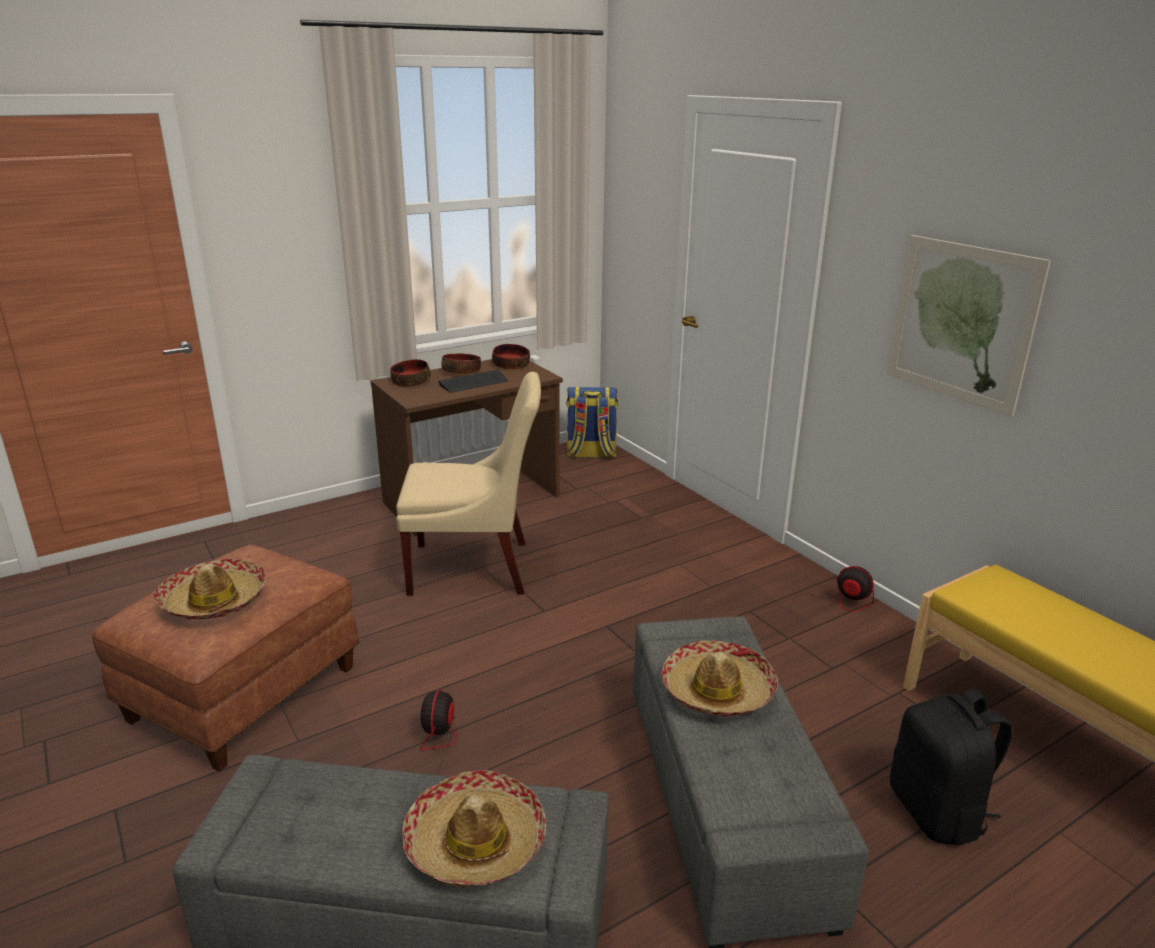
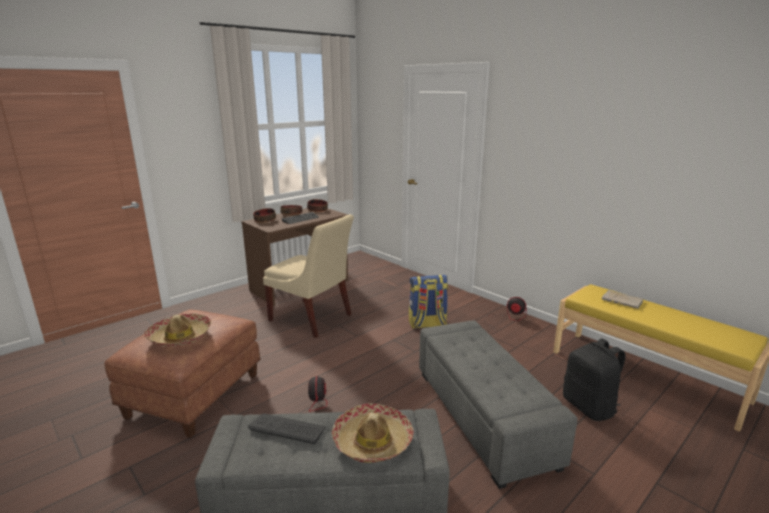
camera: 10 degrees left, 5 degrees down
beige chair [396,372,541,596] -> beige chair turned 45 degrees clockwise [263,214,354,338]
backpack [566,387,618,458] -> backpack moved to [409,275,448,329]
hat [662,640,778,716] -> none
picture [887,235,1051,417] -> none
none -> keyboard [248,414,325,444]
none -> beige book [601,290,643,308]

